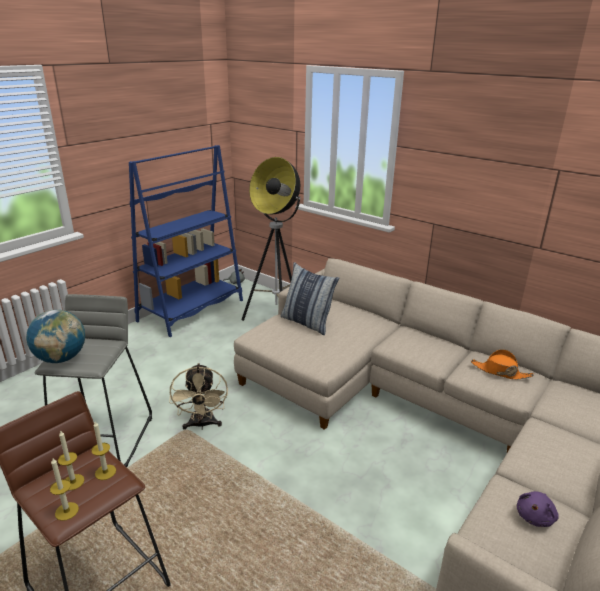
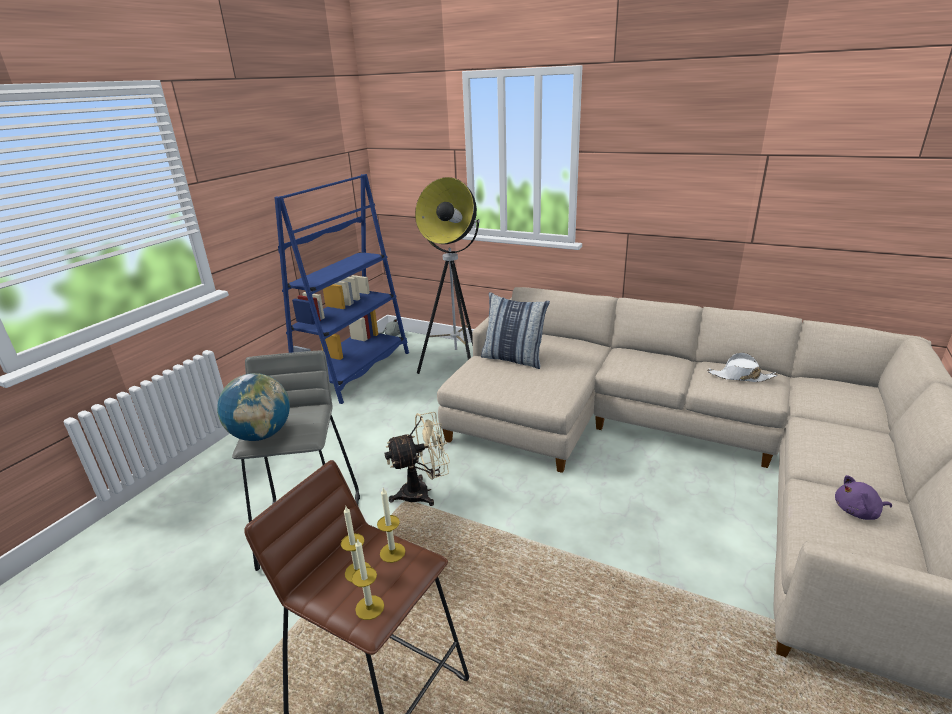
camera: 10 degrees left, 0 degrees up
beige fan [169,363,228,430] -> beige fan turned 90 degrees counterclockwise [385,412,450,506]
orange hat [471,349,534,380] -> white hat [707,352,778,382]
purple plush toy [517,491,559,527] -> purple plush toy turned 60 degrees clockwise [835,475,892,520]

